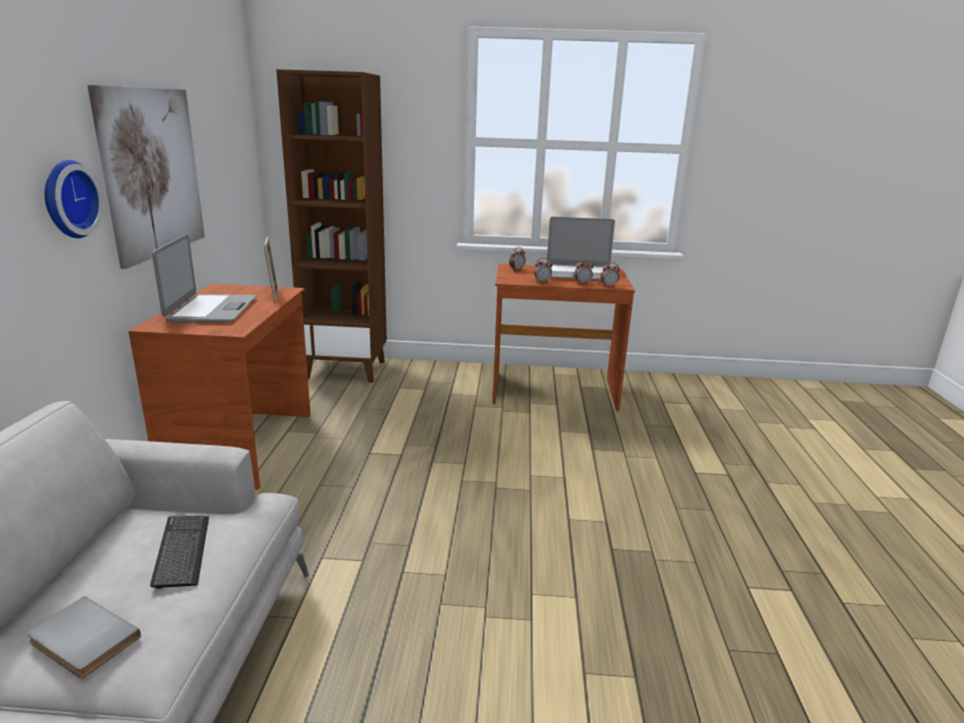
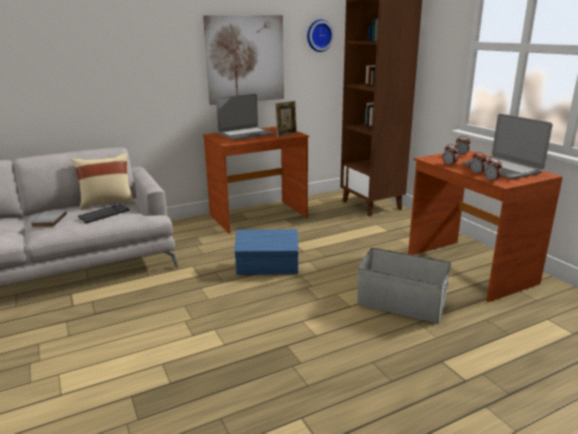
camera: 60 degrees right, 0 degrees up
wall clock [45,160,104,238] -> wall clock moved to [307,19,334,52]
none -> beige pillow [71,153,134,210]
none -> blue storage box [235,229,298,275]
none -> grey storage box [357,248,451,323]

